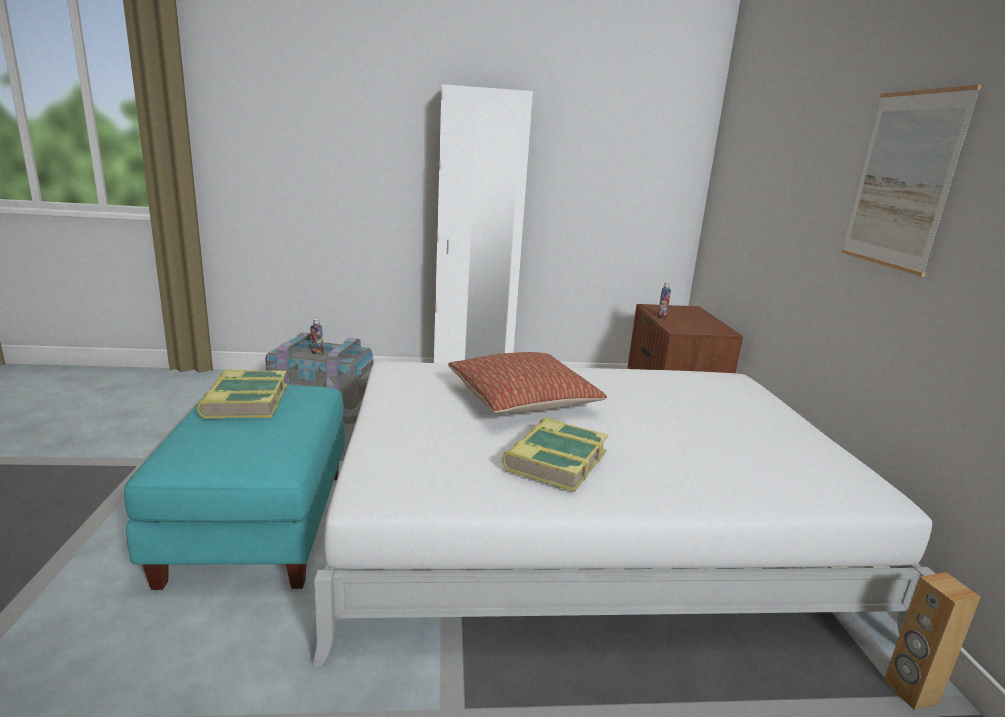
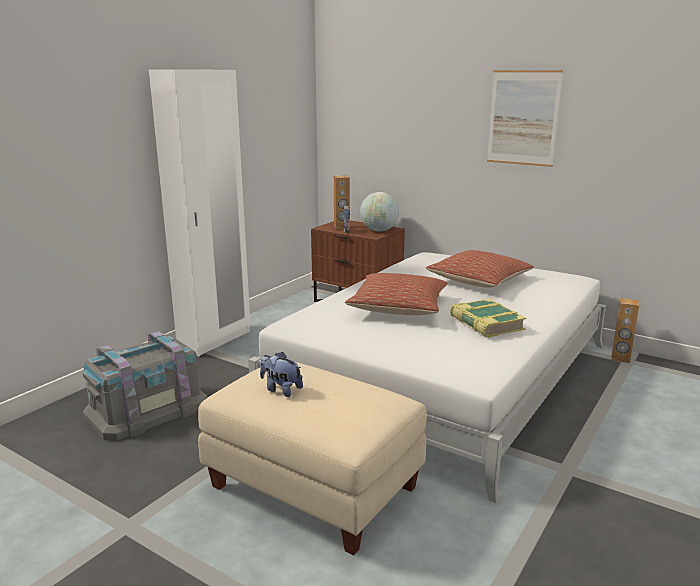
camera: 50 degrees left, 0 degrees up
turquoise ottoman [124,385,345,590] -> beige ottoman [198,362,427,555]
book [196,369,287,419] -> plush toy [260,352,303,397]
bottle [310,319,323,355] -> none
none -> brown speaker [334,175,350,229]
none -> globe [360,192,399,231]
none -> pillow [426,250,534,288]

